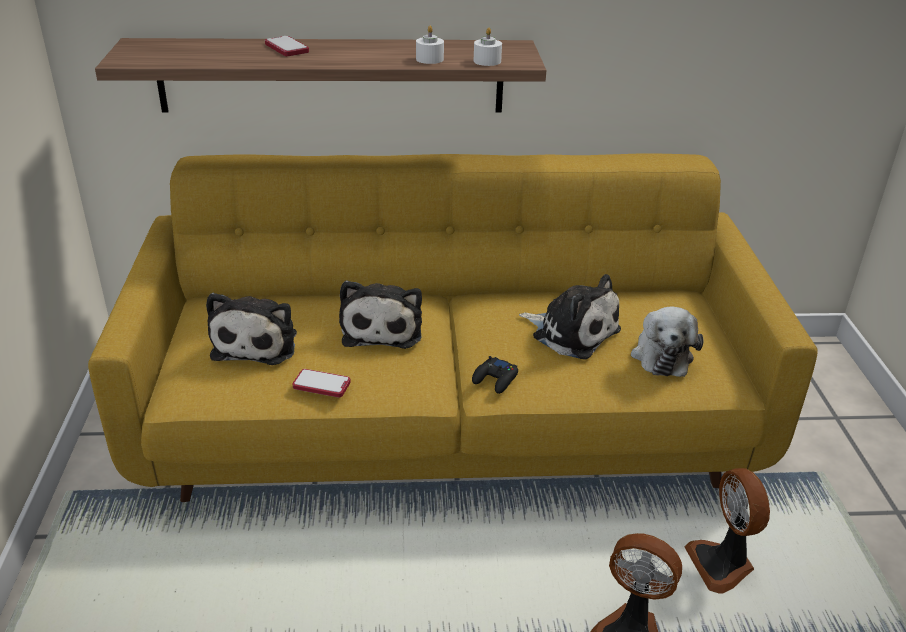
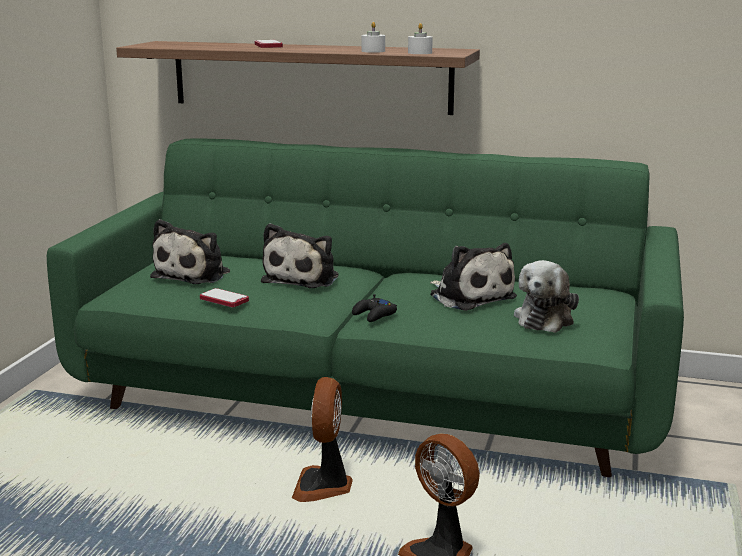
camera: 20 degrees right, 15 degrees down
yellow sofa [88,153,818,502] -> green sofa [47,139,684,477]
fan [684,468,770,594] -> fan moved to [292,377,353,502]

